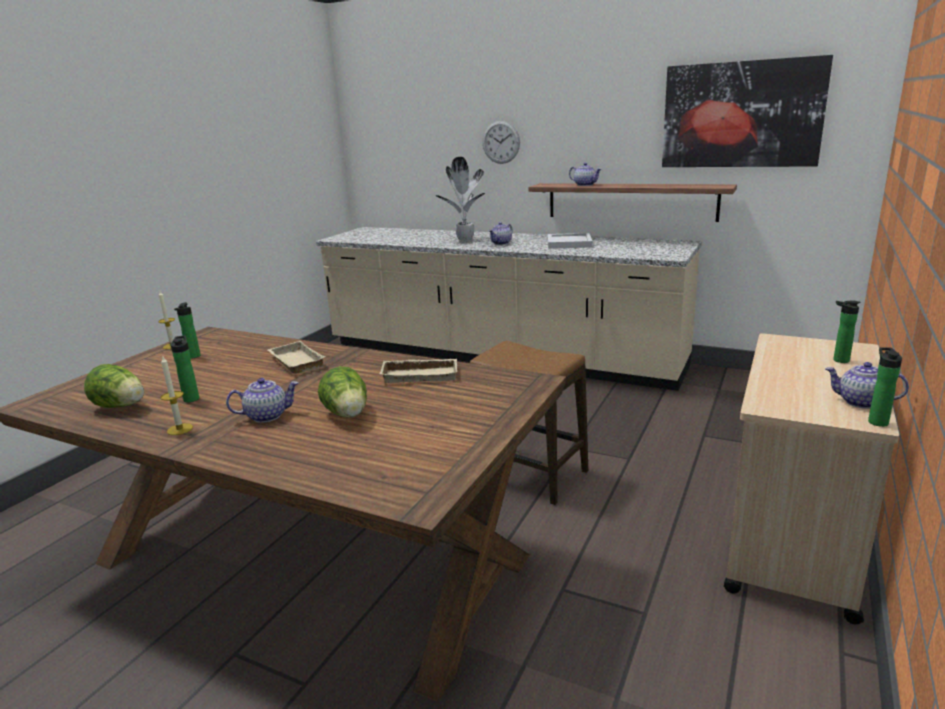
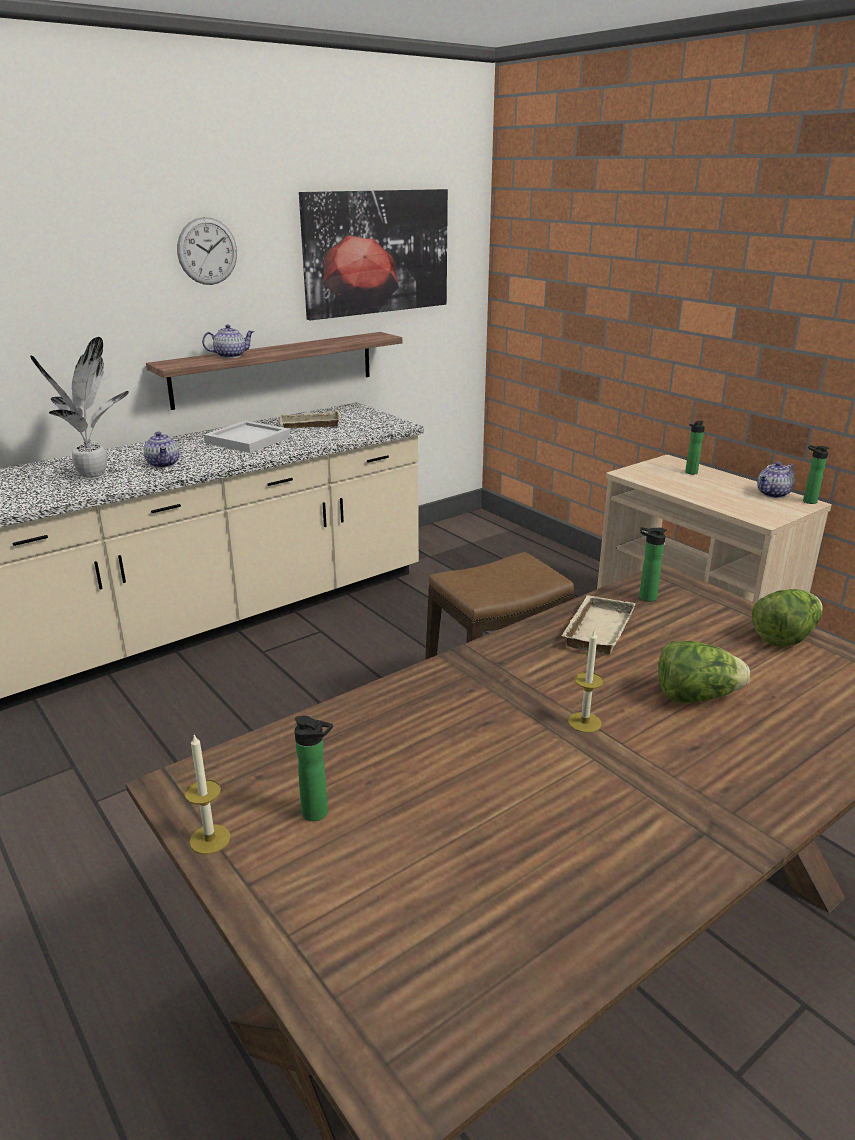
camera: 65 degrees left, 5 degrees up
lettuce [84,364,144,408] -> lettuce moved to [752,589,822,647]
candle [160,355,193,435] -> candle moved to [568,631,604,733]
bottle [171,336,199,403] -> bottle moved to [639,527,667,602]
teapot [226,378,299,423] -> none
beige tray [267,341,326,374] -> beige tray moved to [280,410,341,428]
wall clock [483,121,520,164] -> wall clock moved to [177,217,237,285]

